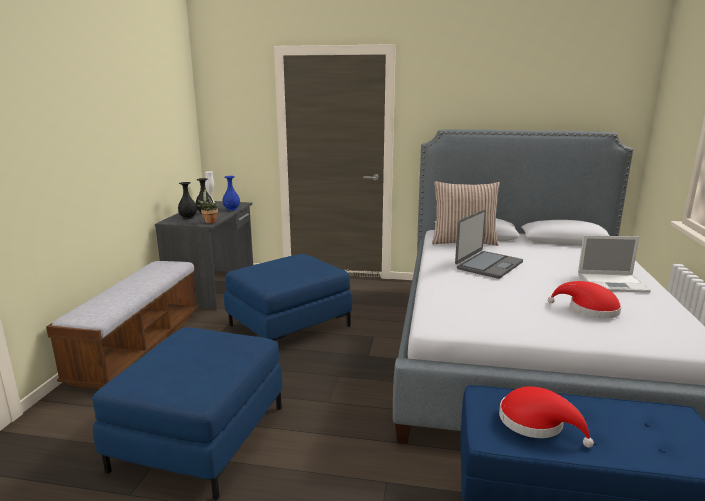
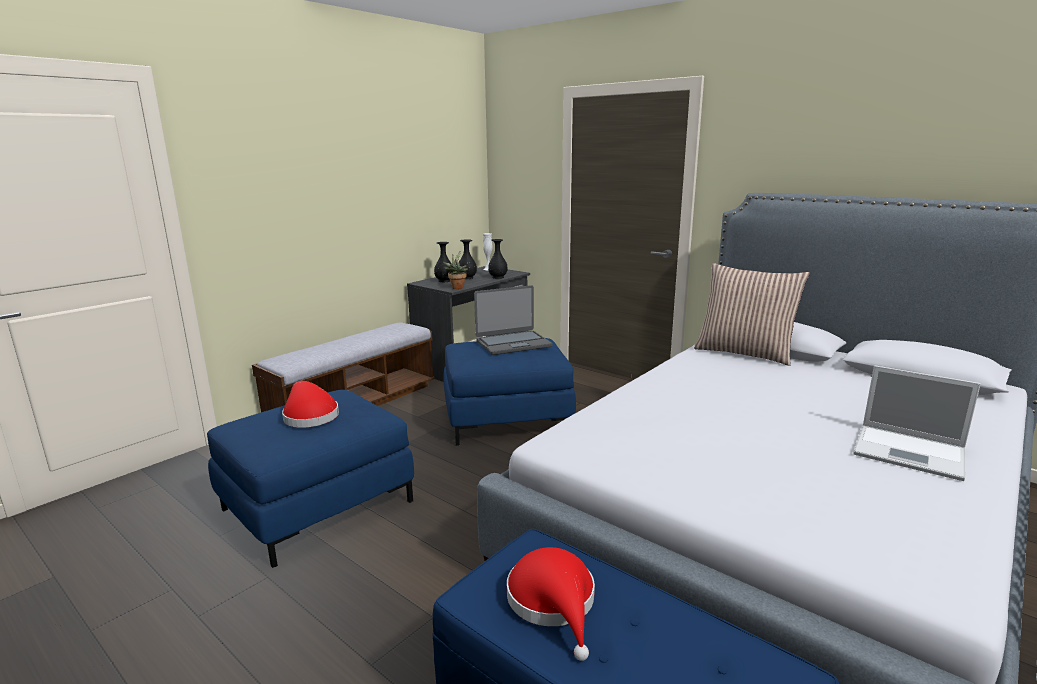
camera: 30 degrees right, 0 degrees up
blue vase [223,176,240,211] -> black vase [488,239,508,279]
laptop [455,209,523,279] -> laptop moved to [474,285,552,355]
red hat [548,281,622,318] -> red hat moved to [282,381,339,428]

